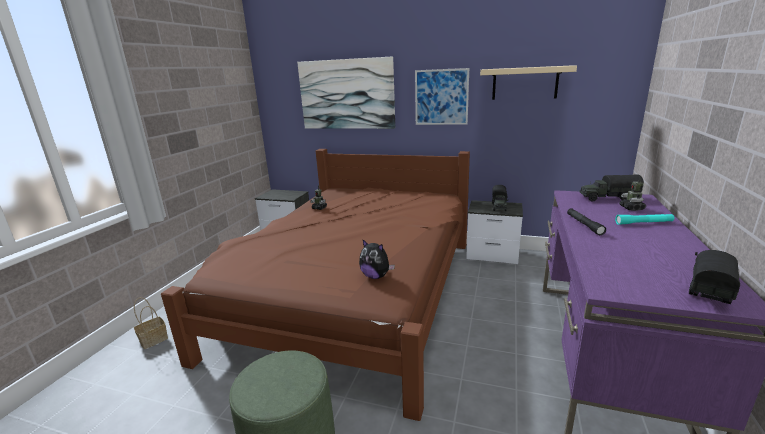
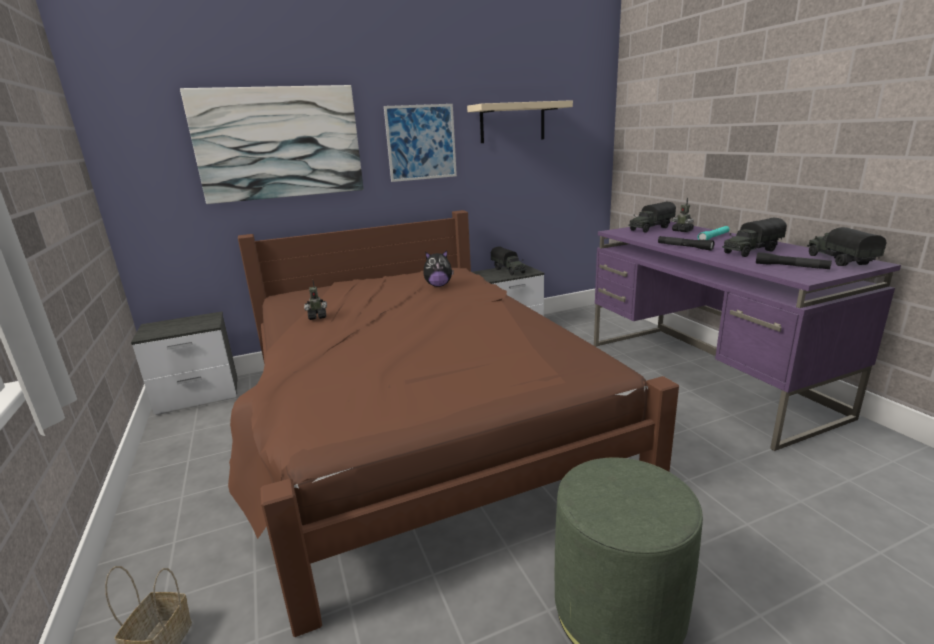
camera: 40 degrees left, 0 degrees up
plush toy [359,240,395,279] -> plush toy moved to [423,250,454,287]
none -> toy truck [722,218,787,257]
none -> black flashlight [756,252,832,270]

